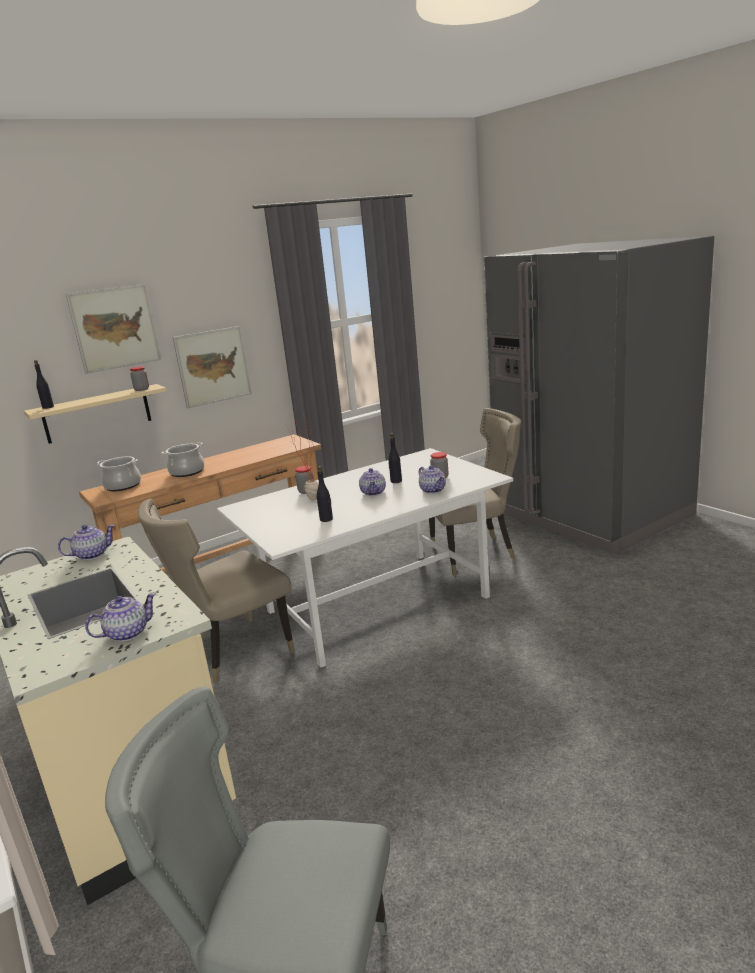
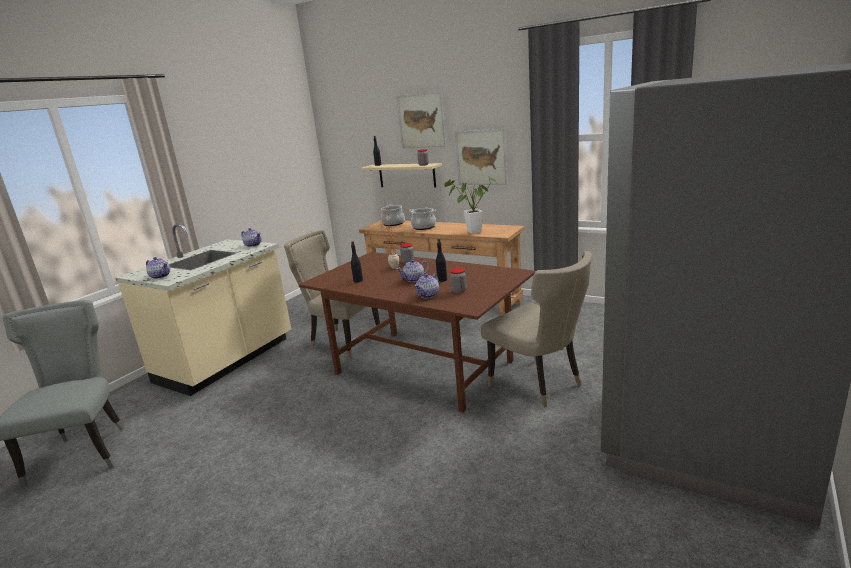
camera: 65 degrees right, 0 degrees up
white dining table [217,448,513,668] -> brown dining table [299,252,535,413]
none -> potted plant [444,177,497,234]

